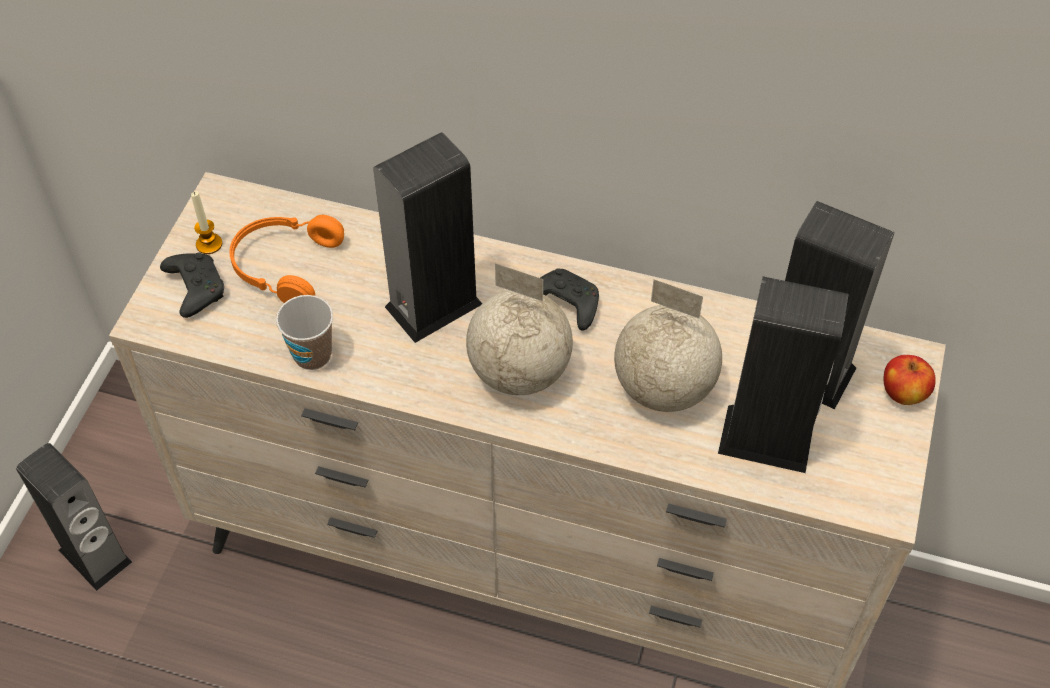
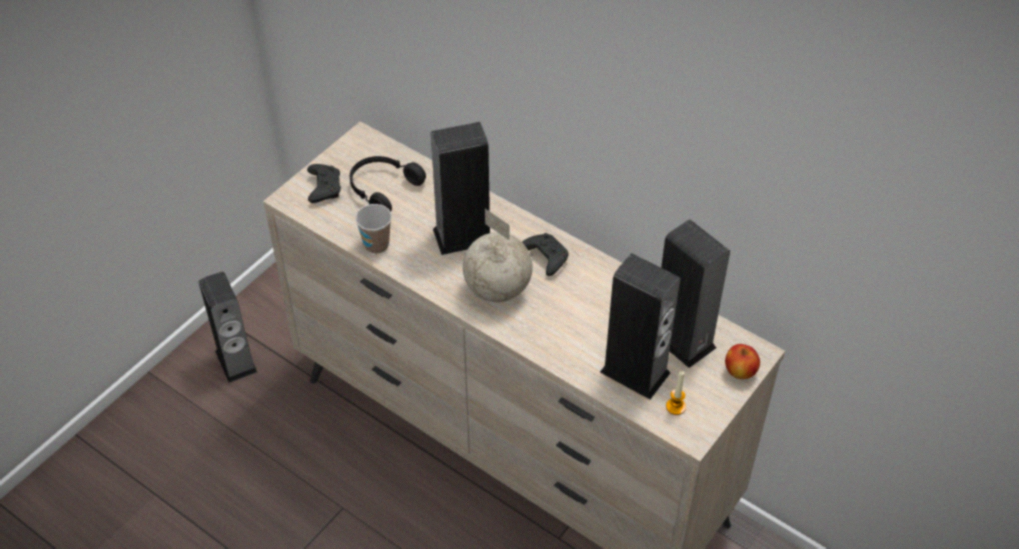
camera: 20 degrees right, 5 degrees down
candle [191,191,222,254] -> candle moved to [666,371,686,415]
orange headphones [229,215,344,303] -> black headphones [350,156,426,212]
globe [614,279,722,412] -> none

